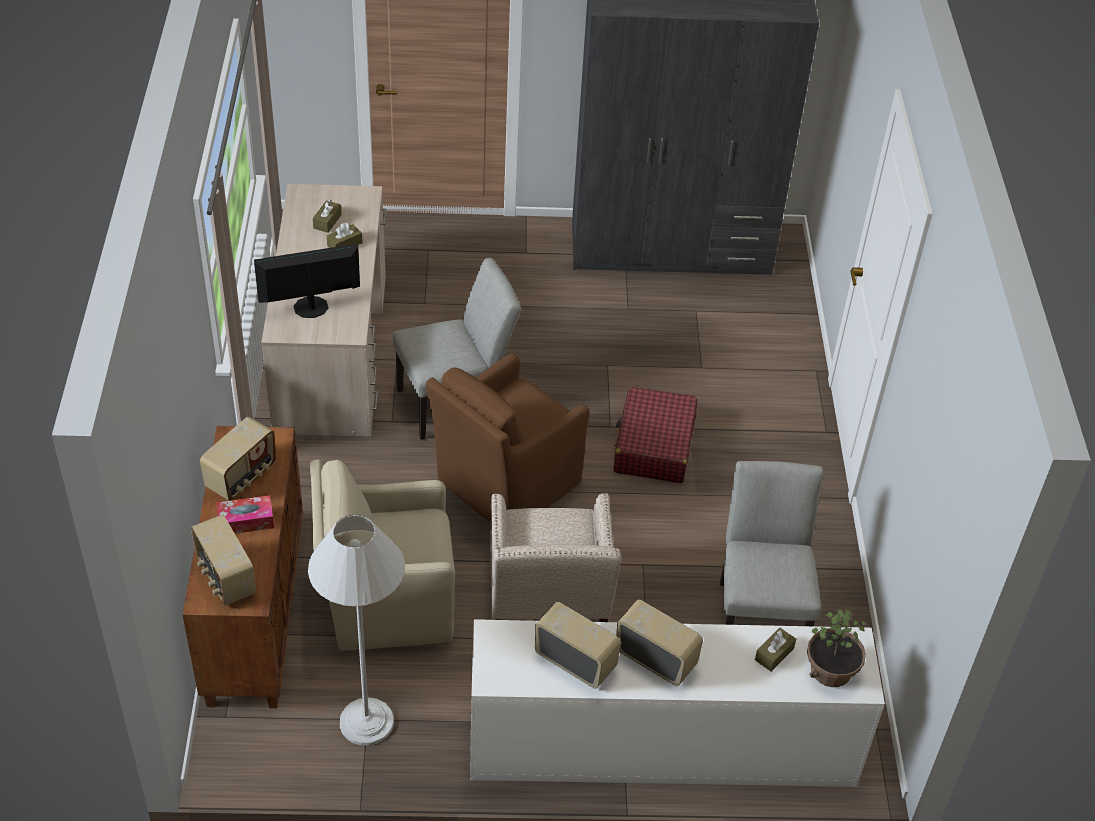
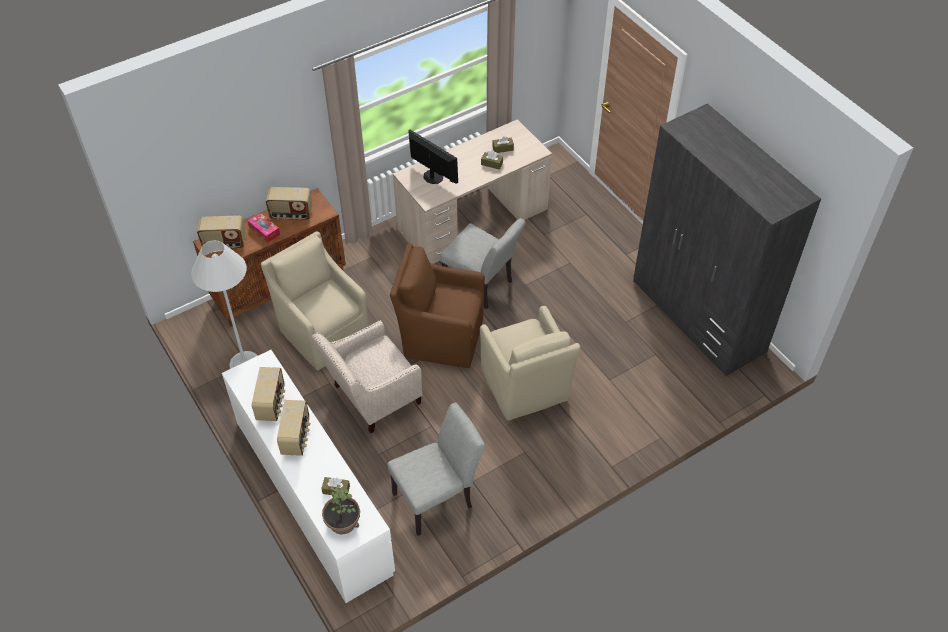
camera: 60 degrees right, 5 degrees up
radio [191,515,256,606] -> radio turned 120 degrees counterclockwise [197,215,245,248]
red suitcase [614,386,698,483] -> beige armchair [480,306,580,421]

